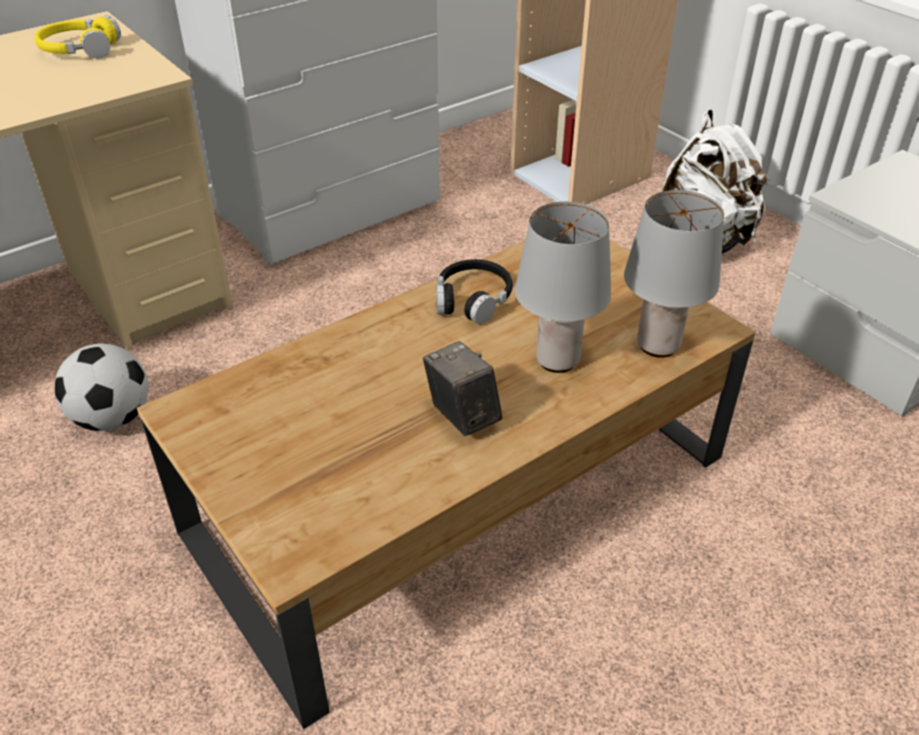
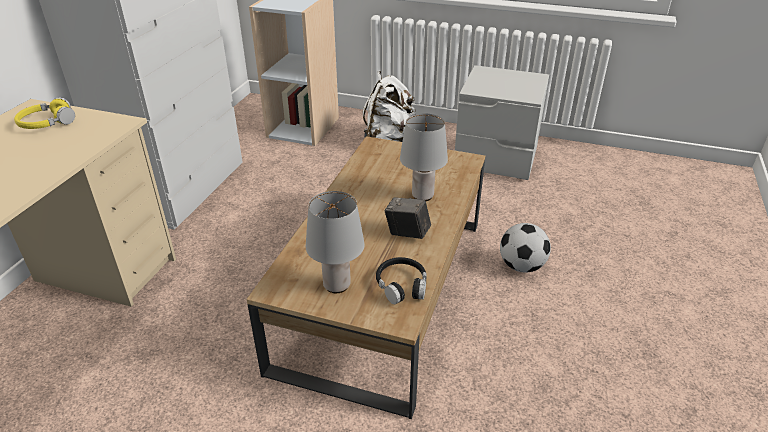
camera: 35 degrees left, 5 degrees down
football [54,344,148,431] -> football moved to [500,223,551,272]
black headphones [436,259,513,324] -> black headphones moved to [376,257,426,304]
grey table lamp [624,190,724,358] -> grey table lamp moved to [306,191,365,293]

